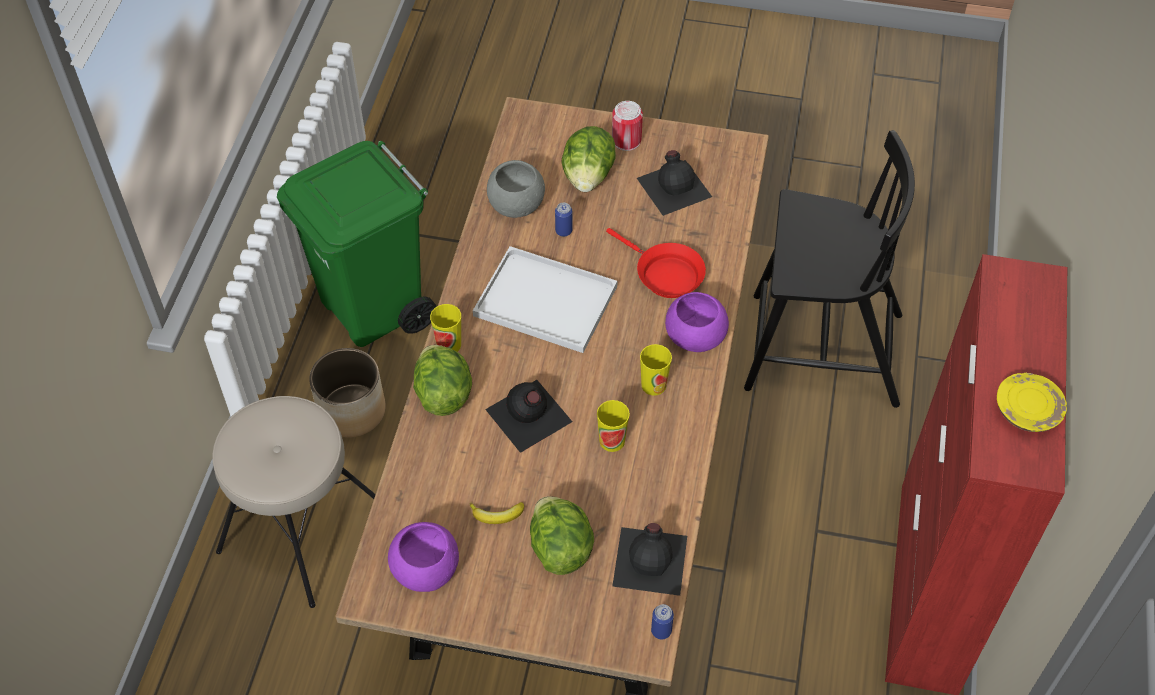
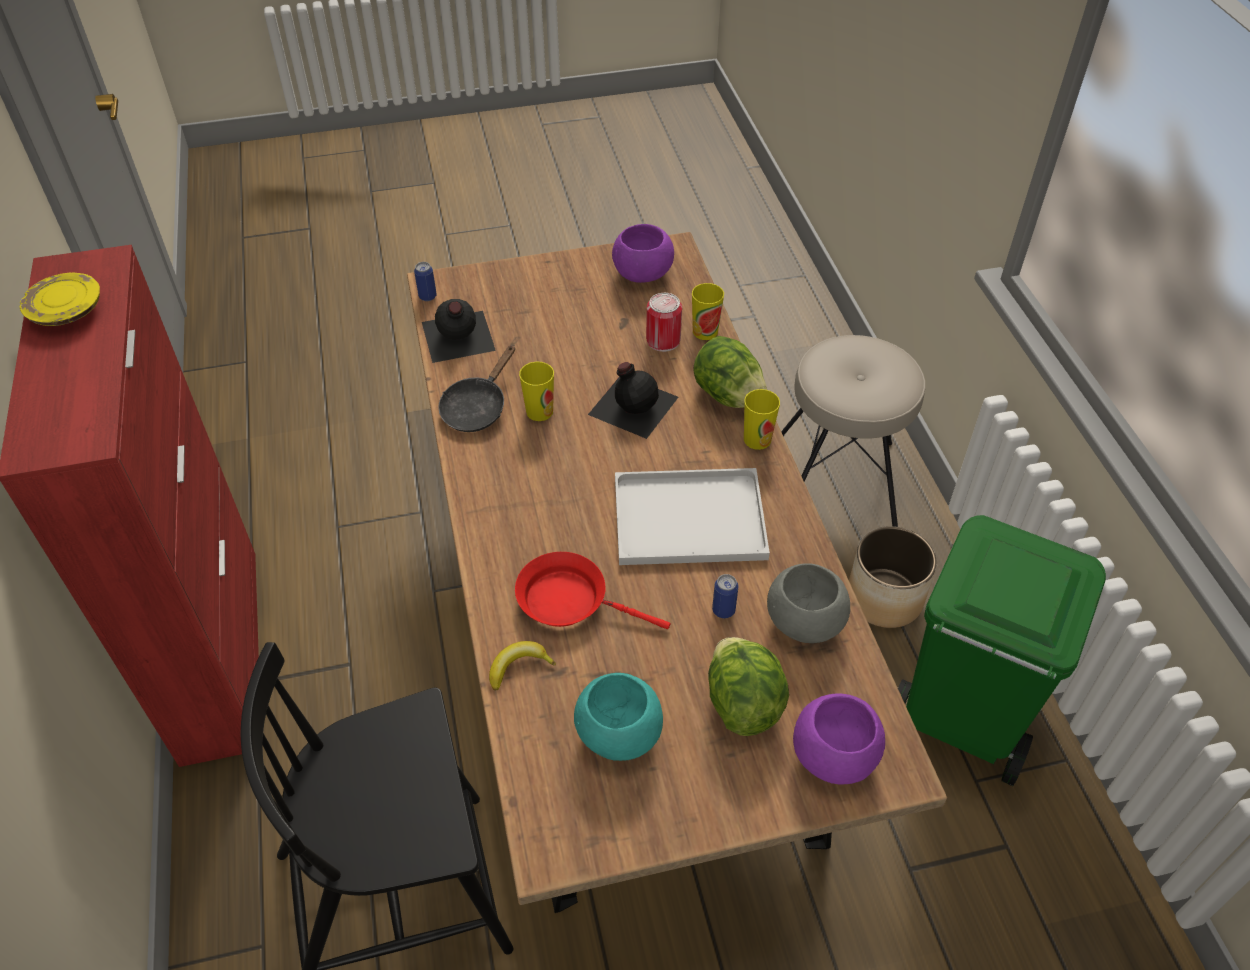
camera: 155 degrees right, 5 degrees down
banana [469,502,524,524] -> banana moved to [489,641,556,691]
lettuce [530,496,594,575] -> none
can [612,101,643,151] -> can moved to [646,293,682,352]
black bottle [637,150,712,216] -> turquoise bowl [574,673,663,761]
cup [640,344,672,396] -> cup moved to [692,283,724,340]
purple bowl [665,292,729,352] -> purple bowl moved to [793,694,885,785]
none -> black frying pan [438,345,515,432]

